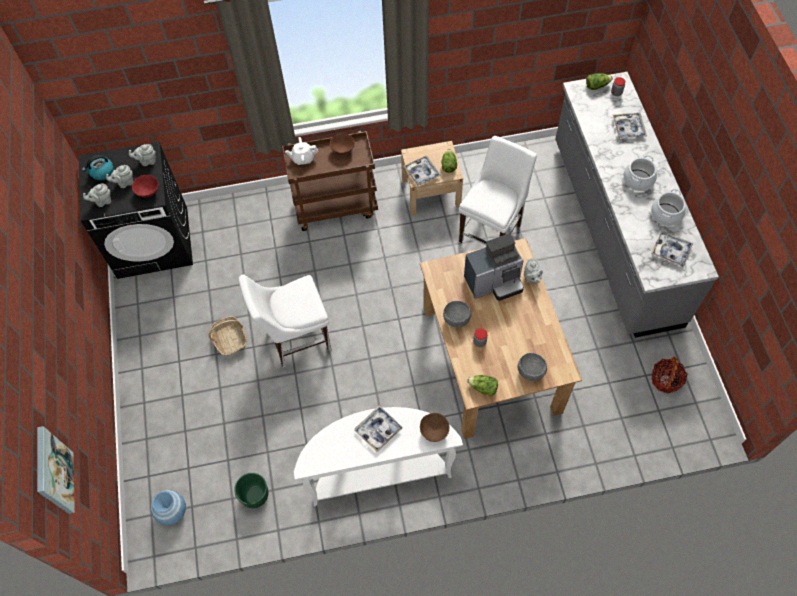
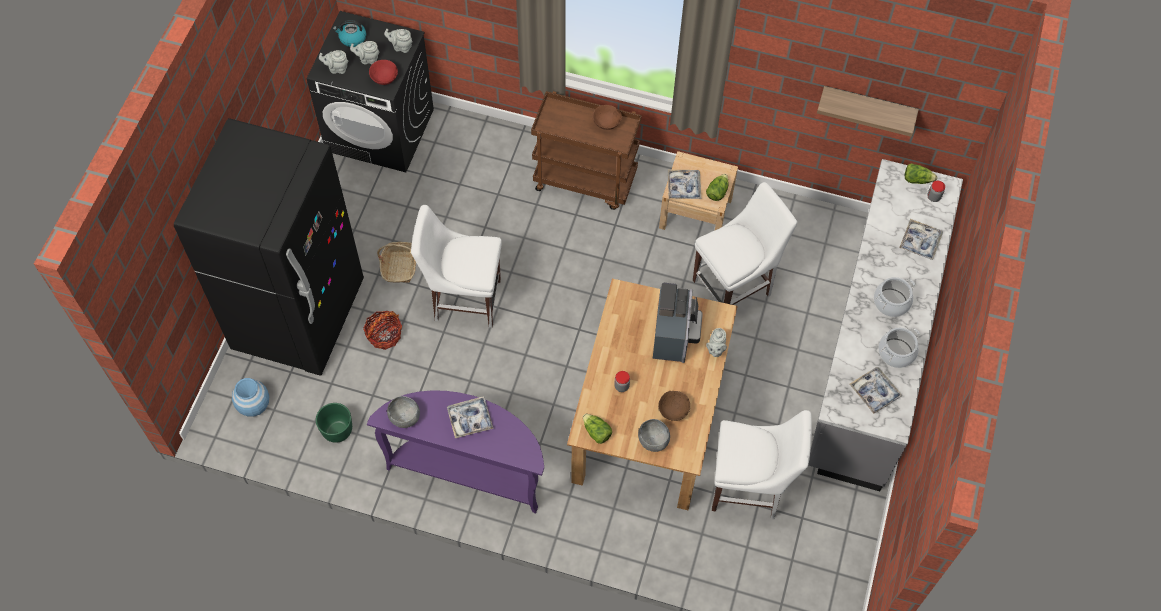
camera: 25 degrees right, 0 degrees up
picture [37,426,75,514] -> none
white teapot [285,137,318,165] -> none
white console table [294,407,463,506] -> purple console table [367,390,544,513]
brown bowl [420,413,449,442] -> brown bowl moved to [659,391,690,421]
grey bowl [443,301,471,327] -> grey bowl moved to [387,396,420,428]
coffee machine [464,233,524,301] -> coffee machine turned 90 degrees counterclockwise [653,283,703,363]
basket [651,357,688,393] -> basket moved to [363,311,402,350]
none -> black fridge [174,118,364,376]
none -> white chair [712,410,812,519]
none -> shelf [817,86,919,137]

